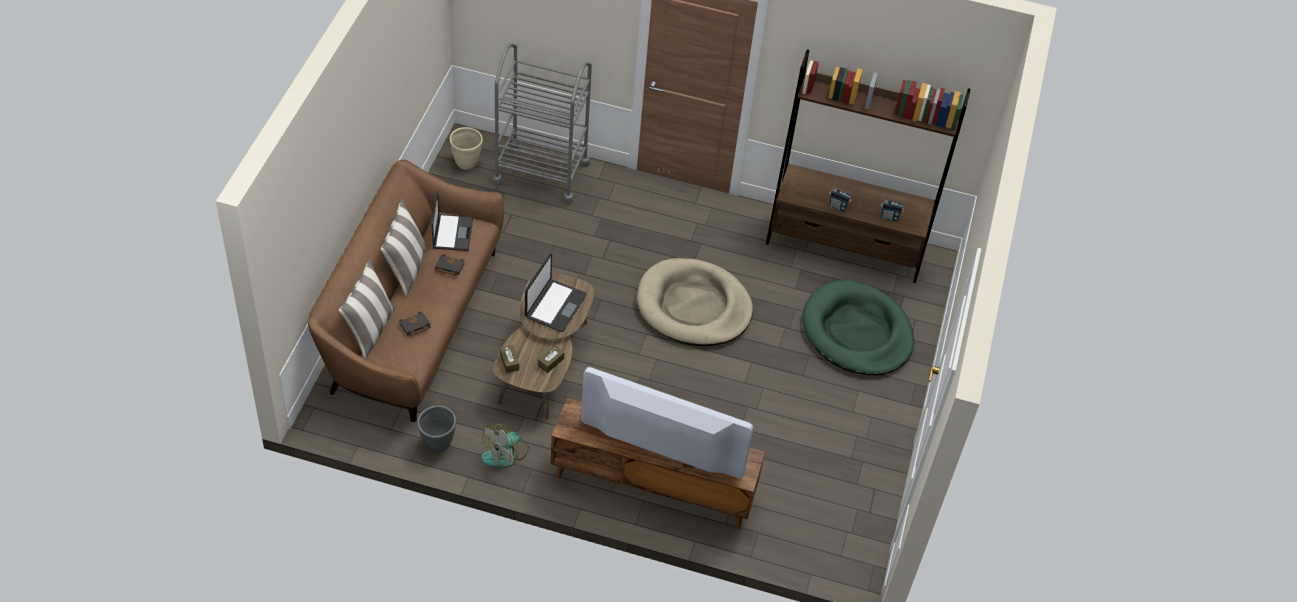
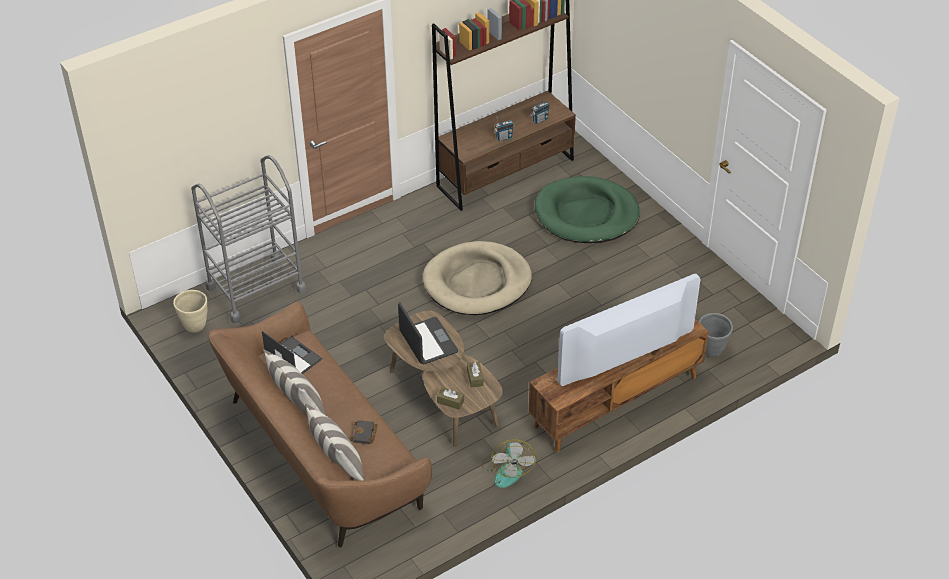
camera: 45 degrees left, 5 degrees down
grey planter [418,405,456,453] -> grey planter moved to [699,313,733,357]
black book [435,254,465,276] -> none

